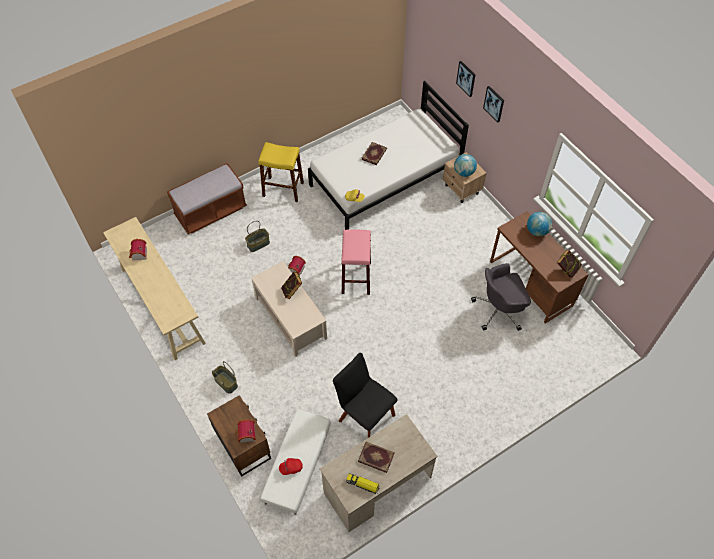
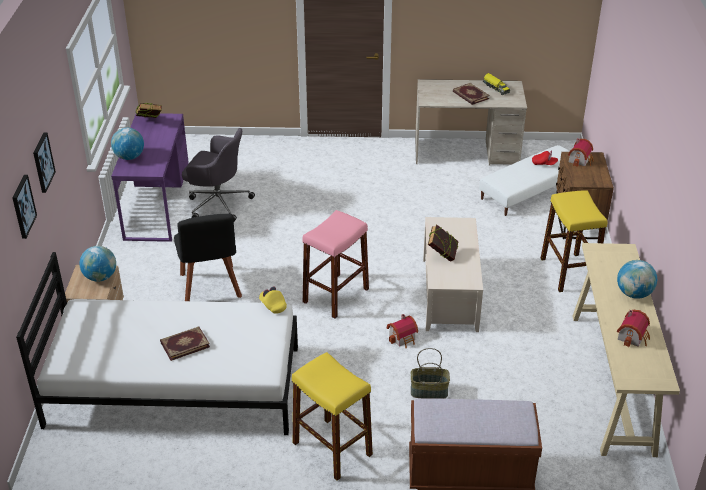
camera: 145 degrees left, 20 degrees down
basket [212,361,238,394] -> yellow stool [541,190,607,292]
black chair [333,353,397,438] -> black chair moved to [174,214,242,301]
brown desk [490,211,589,323] -> purple desk [111,113,189,242]
none -> globe [617,260,657,299]

